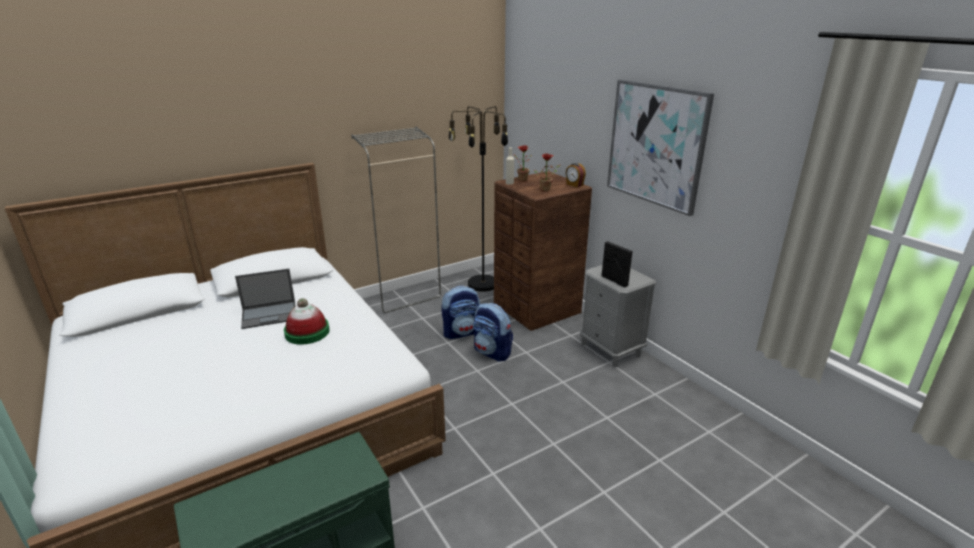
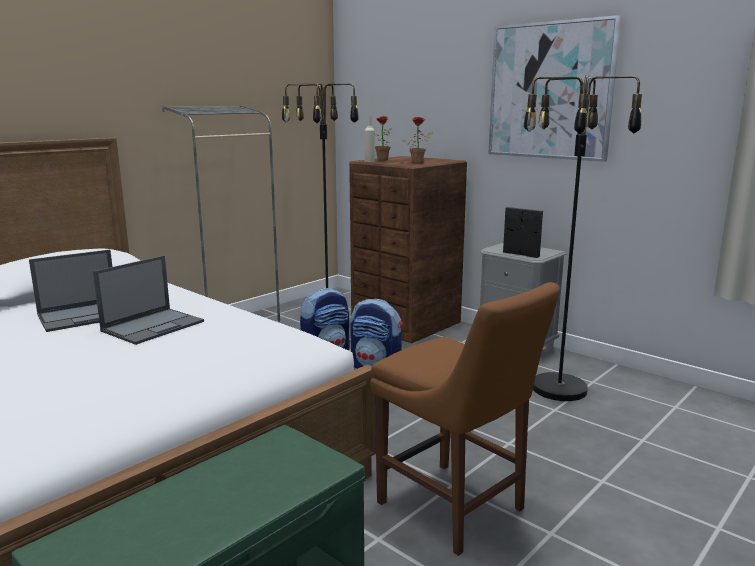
camera: 15 degrees left, 10 degrees down
hat [284,298,330,345] -> laptop [93,256,204,345]
alarm clock [566,163,586,187] -> none
none -> brown chair [370,282,560,556]
none -> floor lamp [524,76,642,401]

